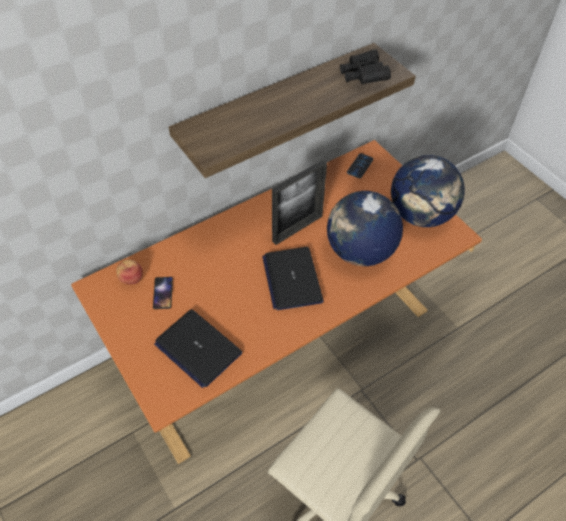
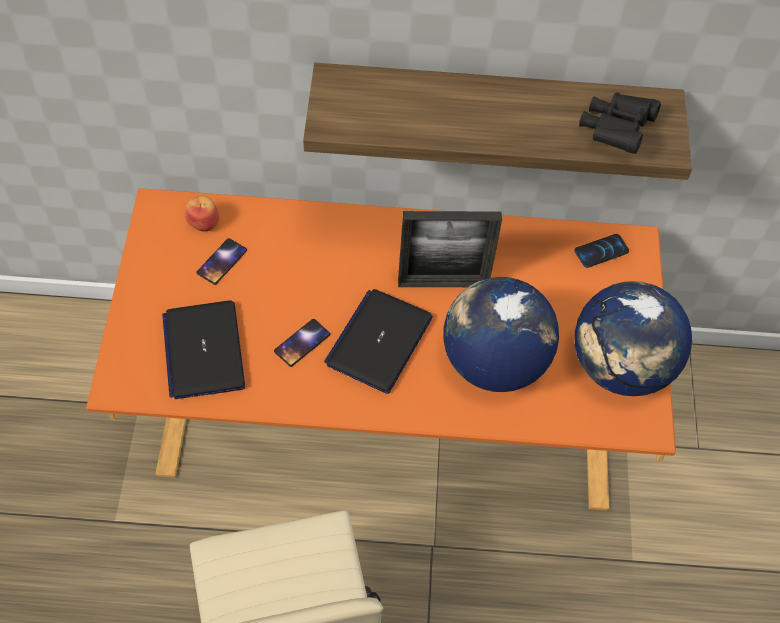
camera: 35 degrees right, 5 degrees up
none -> phone [274,319,330,367]

